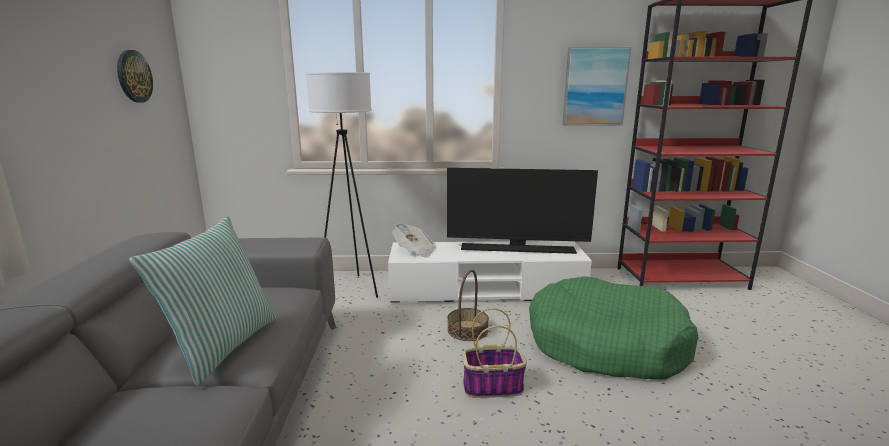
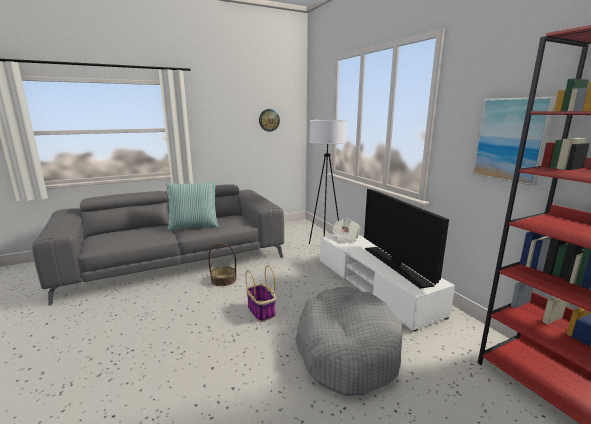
camera: 65 degrees right, 0 degrees up
basket [447,270,489,341] -> basket moved to [208,243,236,286]
green dog bed [529,276,699,380] -> grey dog bed [295,287,402,396]

